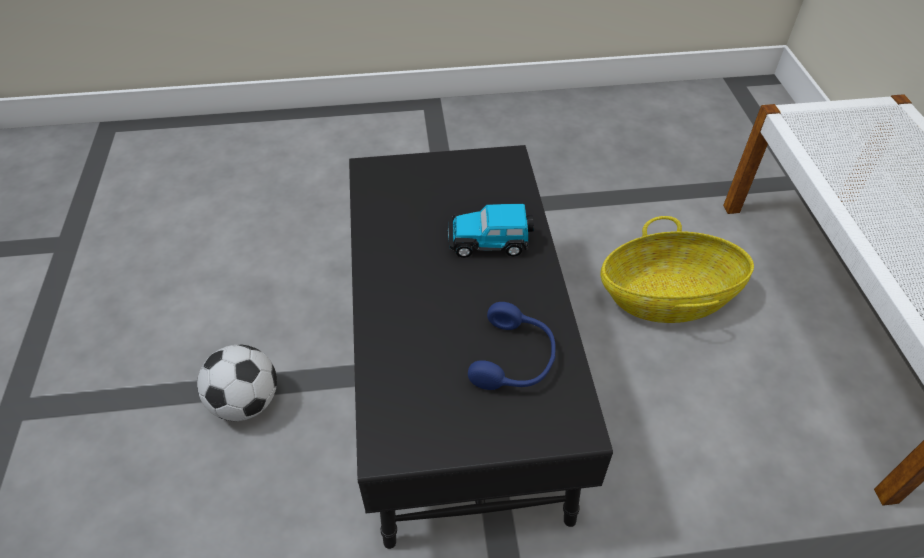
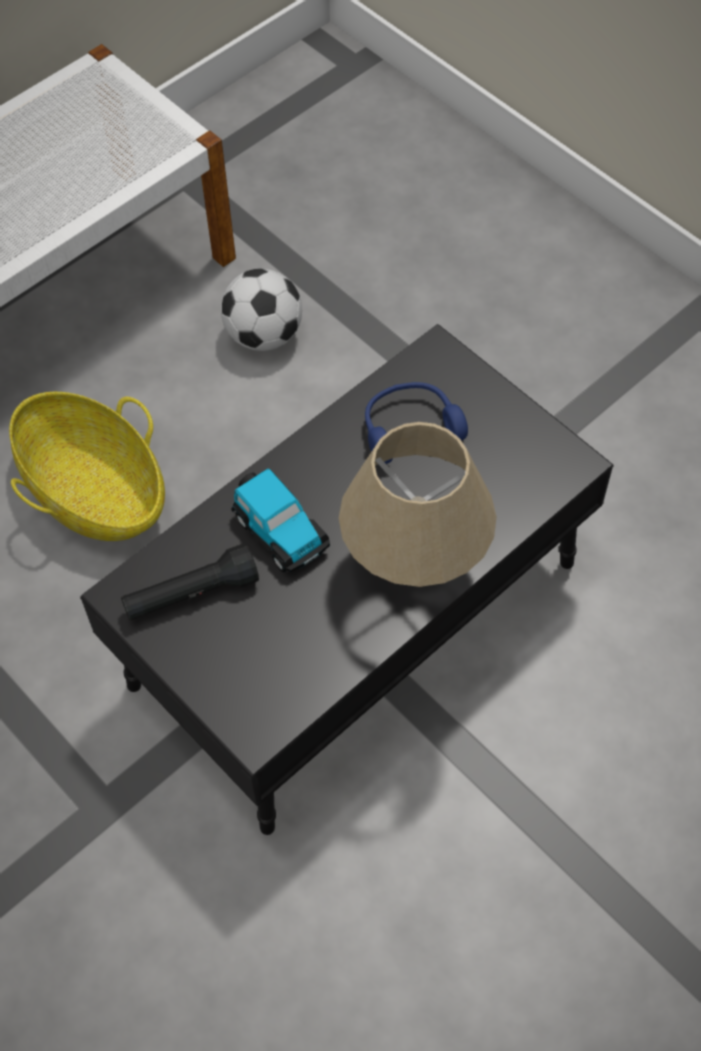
camera: 125 degrees left, 10 degrees up
football [197,344,277,421] -> football moved to [221,268,302,351]
none -> black flashlight [121,543,259,620]
none -> beige table lamp [339,422,497,587]

